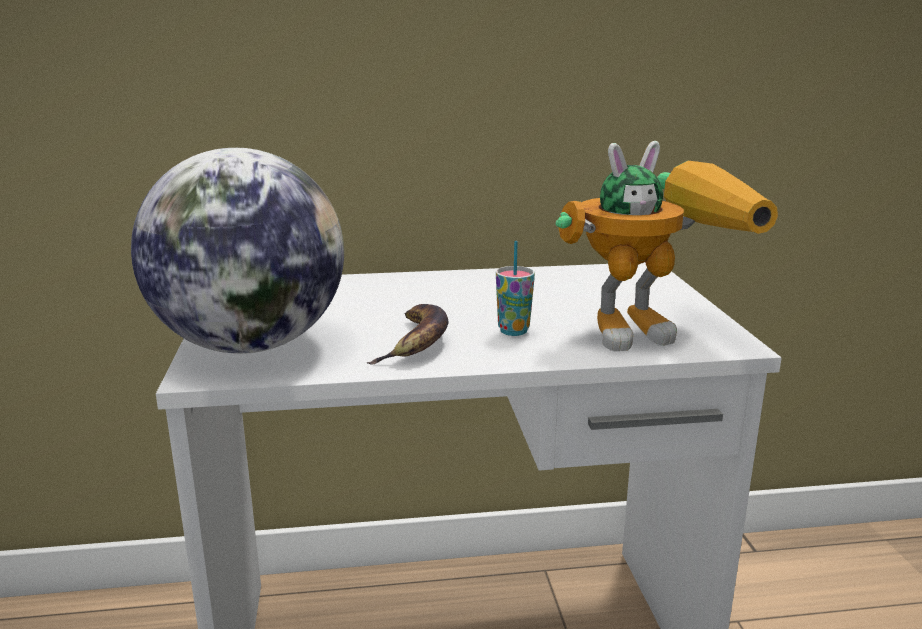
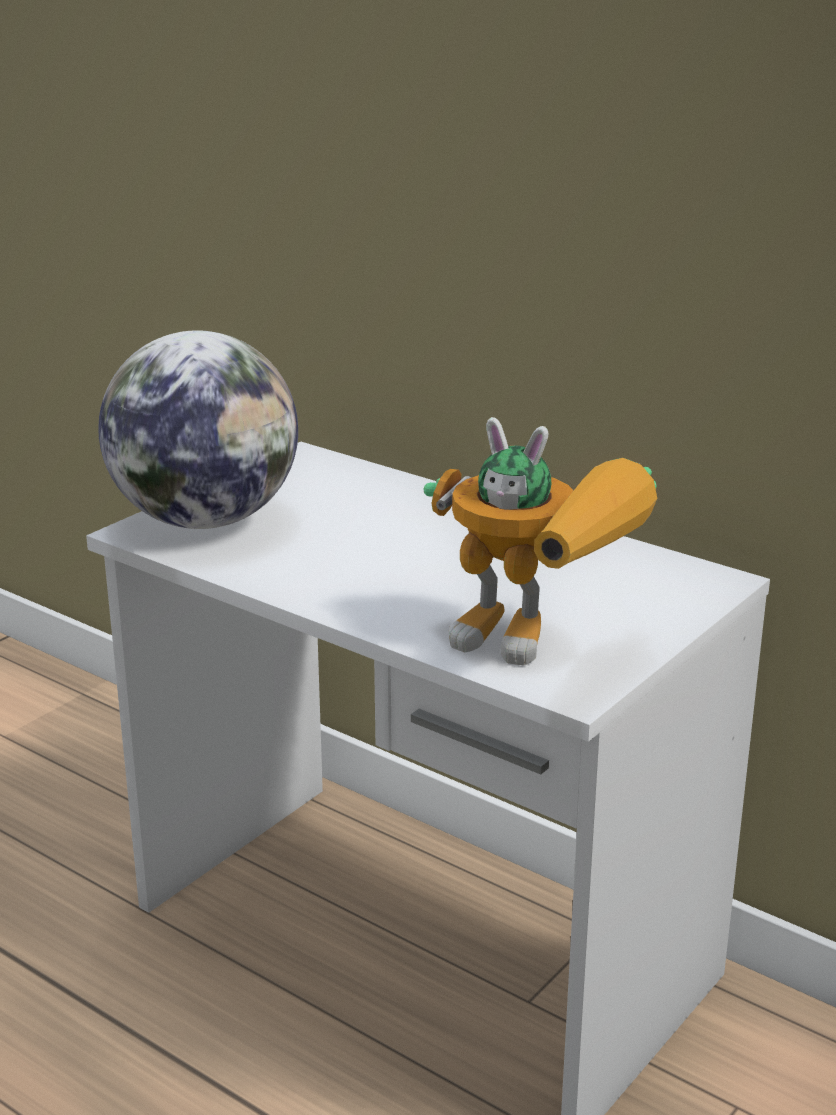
camera: 45 degrees right, 5 degrees up
banana [366,304,449,365] -> none
cup [496,241,535,336] -> none

